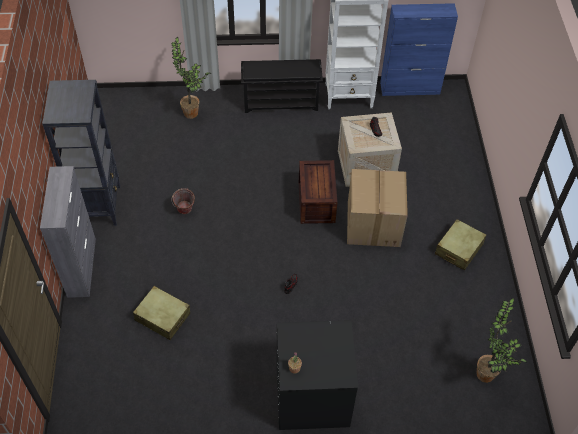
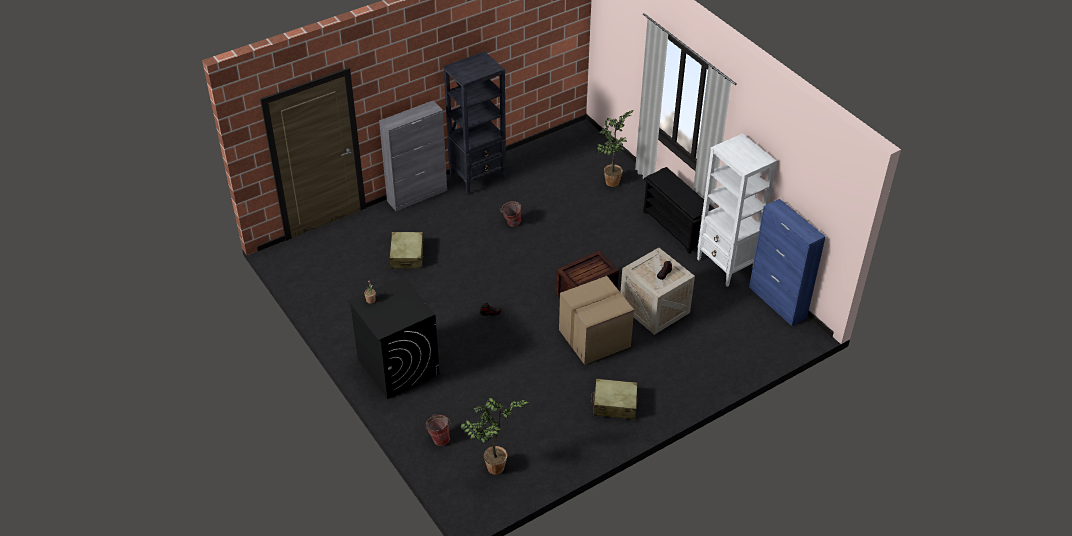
camera: 60 degrees right, 10 degrees down
none -> bucket [425,414,451,446]

